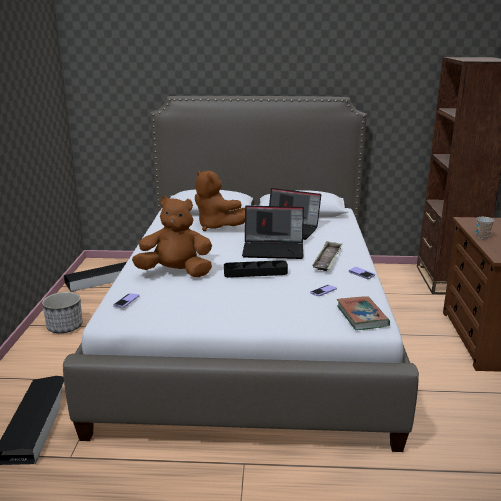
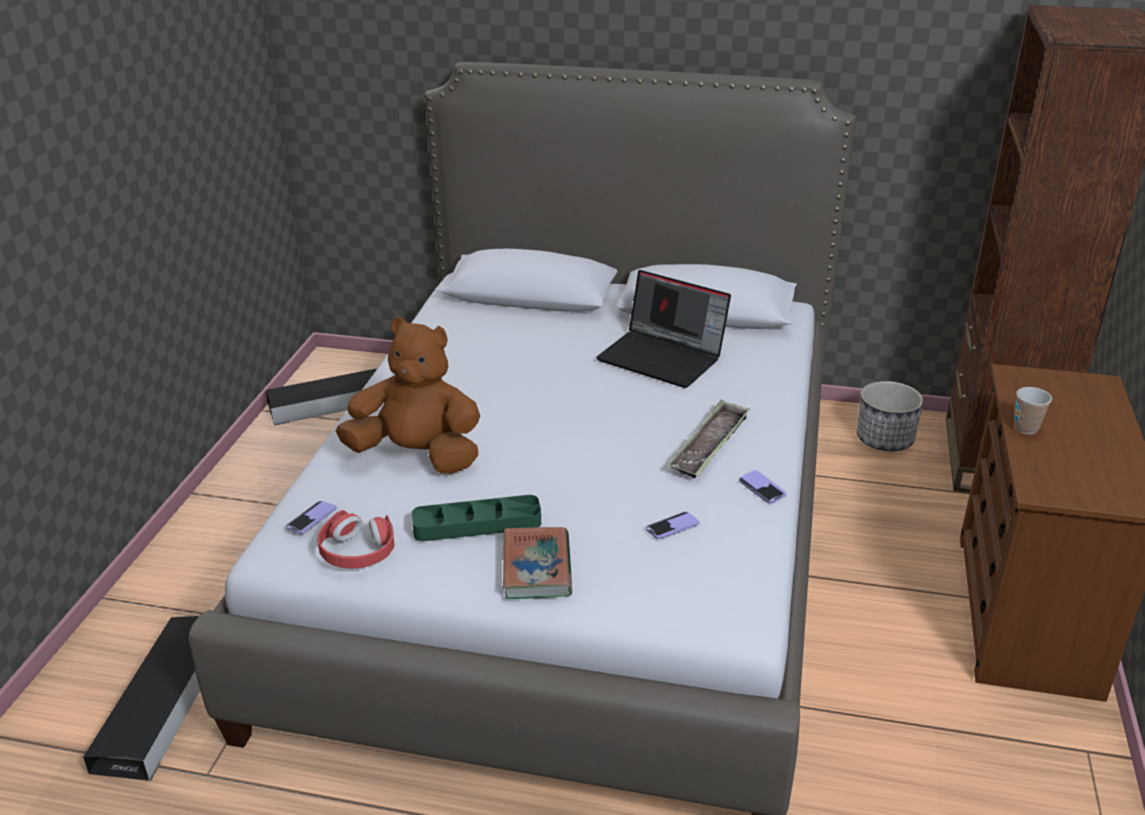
camera: 10 degrees right, 10 degrees up
planter [42,292,83,333] -> planter moved to [857,381,923,451]
brown plush toy [195,170,245,231] -> none
black tray [224,260,288,278] -> none
laptop [242,206,304,259] -> none
book [337,296,390,330] -> book moved to [503,527,572,599]
none -> red headphones [317,510,395,568]
none -> green tray [412,495,541,541]

